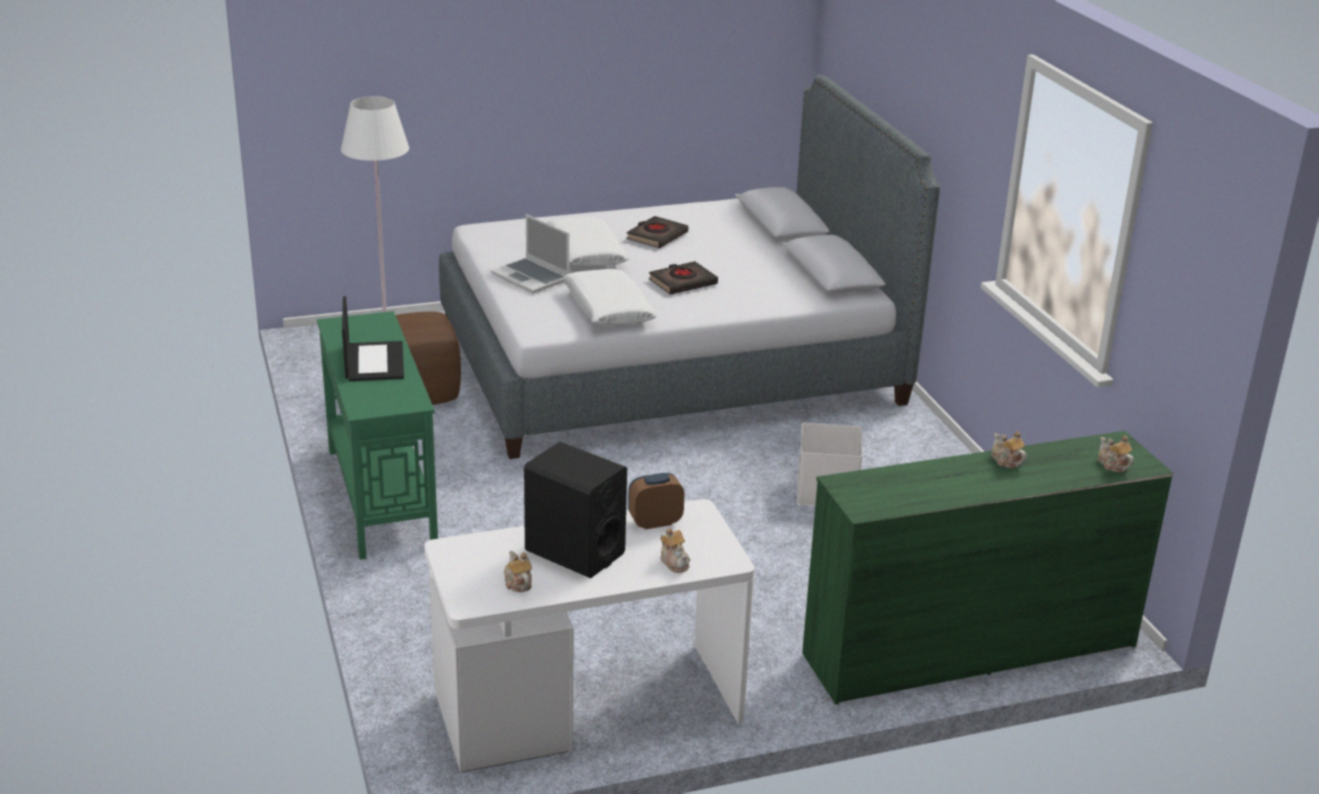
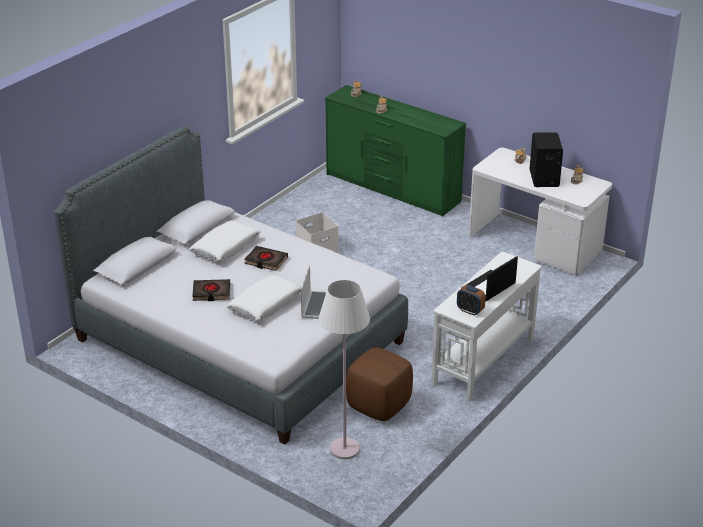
camera: 125 degrees left, 5 degrees up
green console table [317,311,438,560] -> white console table [431,251,542,402]
white pillow [563,269,657,326] -> white pillow moved to [189,220,260,261]
alarm clock [628,473,685,529] -> alarm clock moved to [457,285,486,316]

